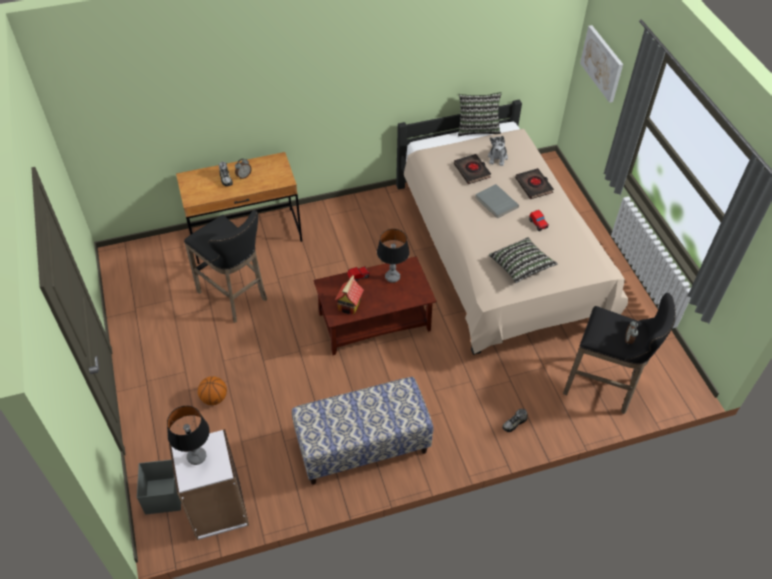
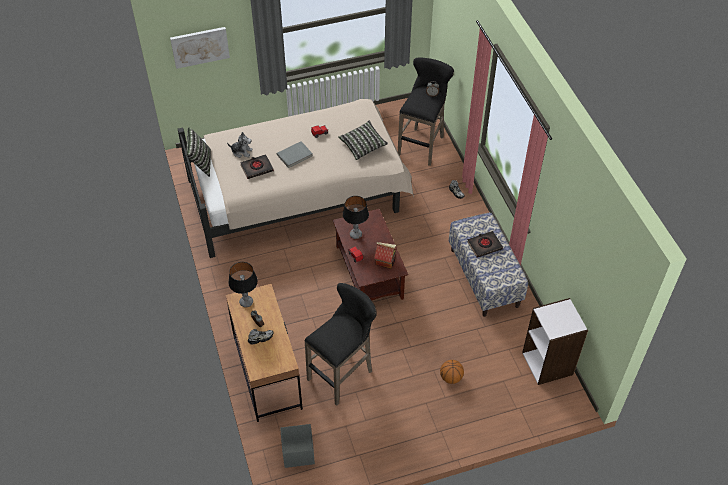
camera: 90 degrees left, 0 degrees up
grey storage box [137,460,181,515] -> grey storage box moved to [280,424,315,468]
table lamp [167,406,210,465] -> table lamp moved to [228,262,258,307]
black book [515,168,554,199] -> black book moved to [467,231,503,258]

